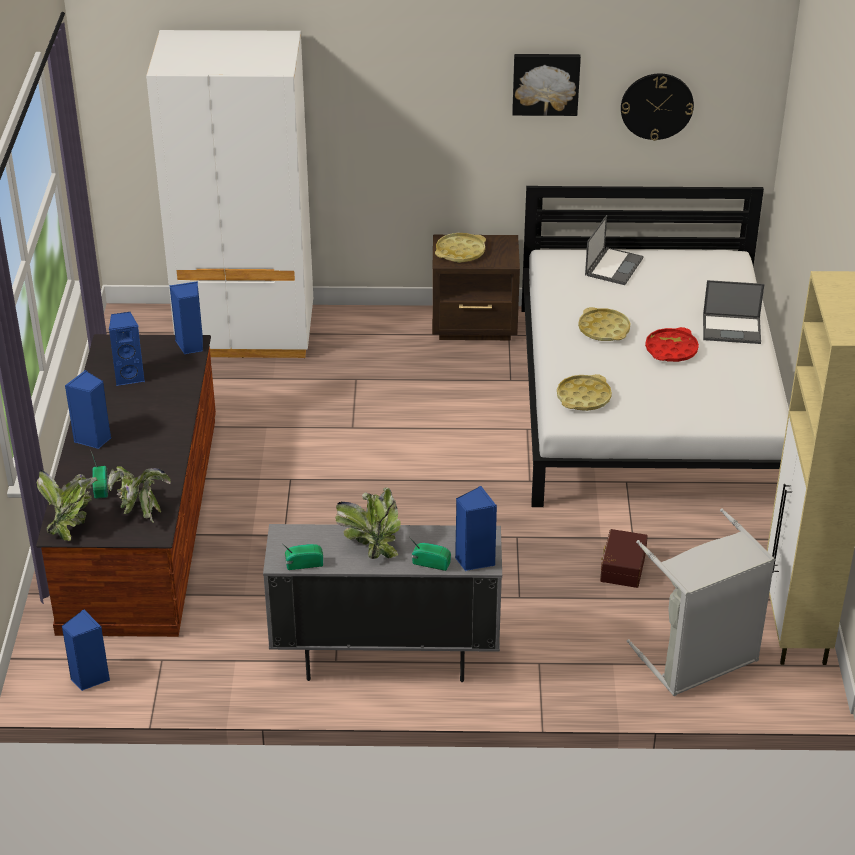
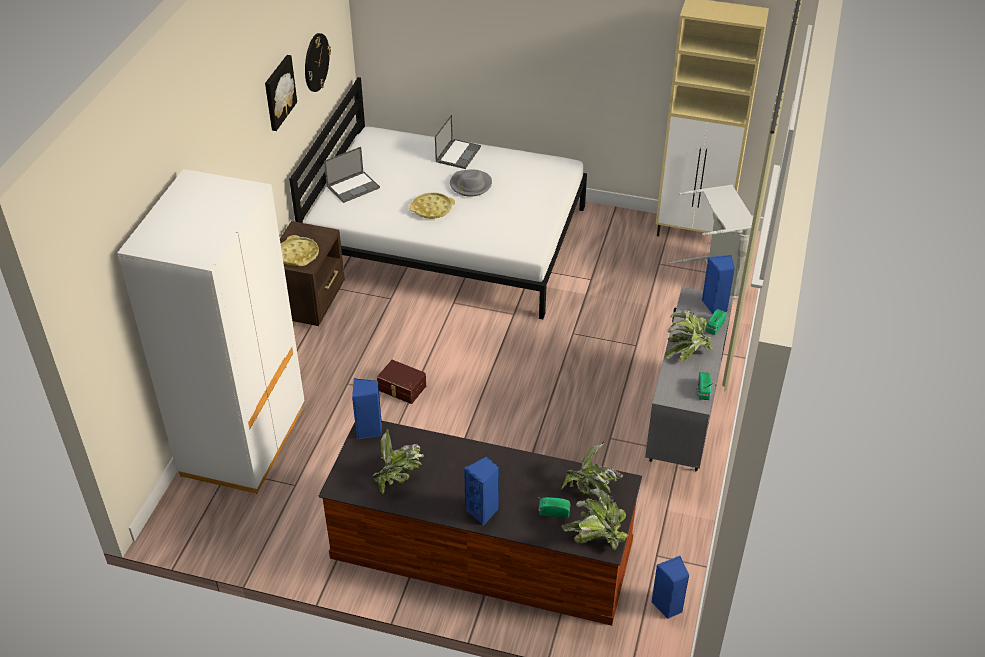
camera: 75 degrees left, 5 degrees up
blue speaker [109,312,145,386] -> potted plant [373,428,424,493]
yellow tray [557,374,612,411] -> none
laptop [585,215,644,285] -> laptop turned 105 degrees clockwise [324,147,380,203]
brown storage box [600,529,648,588] -> brown storage box moved to [377,360,426,404]
red tray [645,327,699,362] -> grey hat [450,170,492,197]

